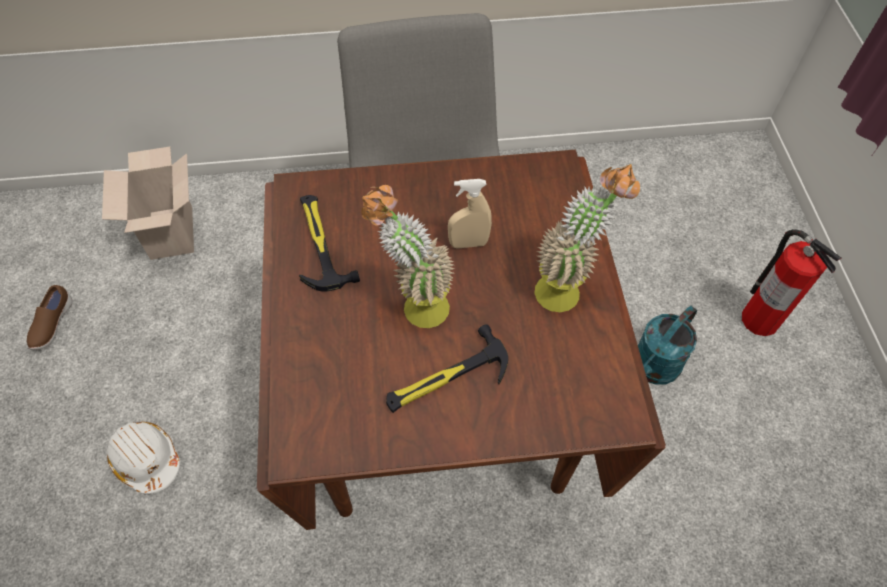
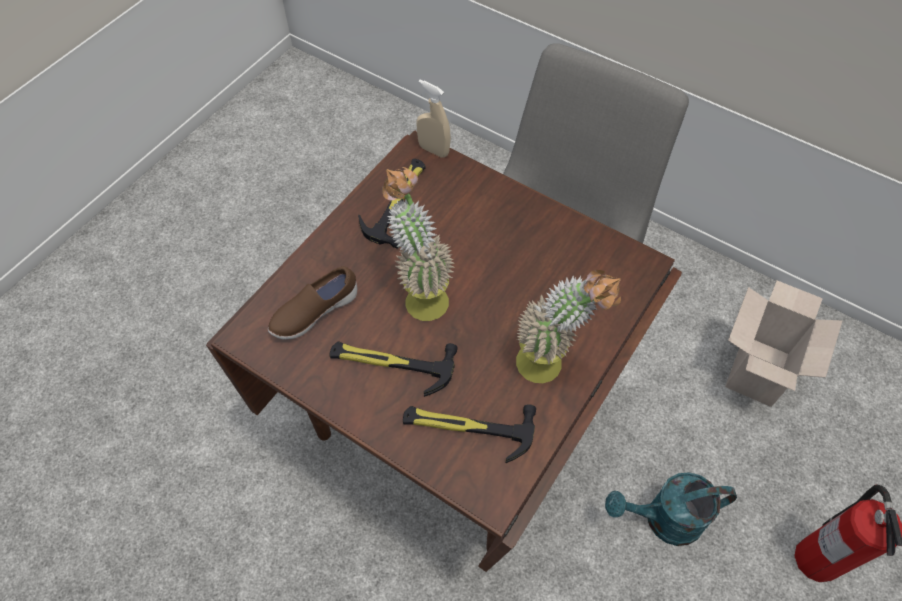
camera: 40 degrees right, 0 degrees up
brown shoe [27,285,73,350] -> brown shoe moved to [268,266,357,340]
cardboard box [102,147,194,260] -> cardboard box moved to [725,281,842,407]
white hard hat [107,422,180,494] -> none
beige spray bottle [448,179,492,249] -> beige spray bottle moved to [417,80,451,158]
none -> hammer [403,404,536,463]

